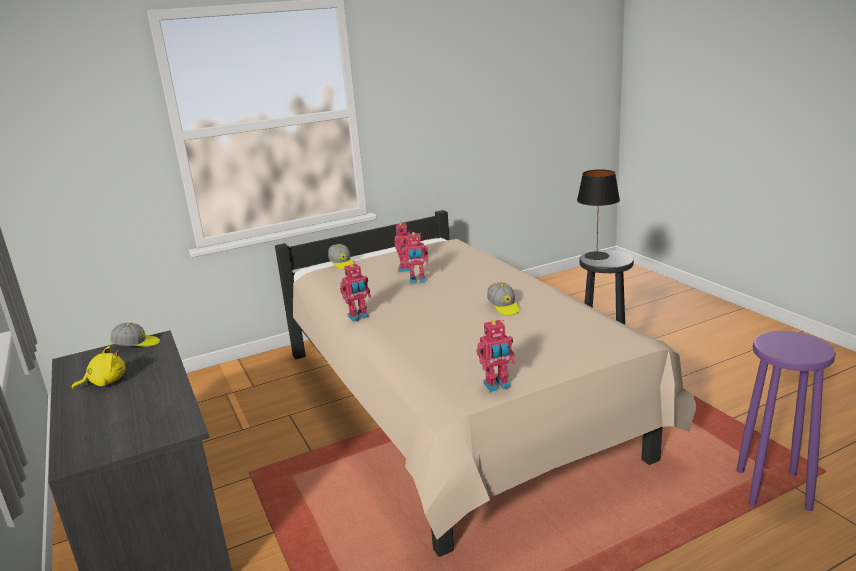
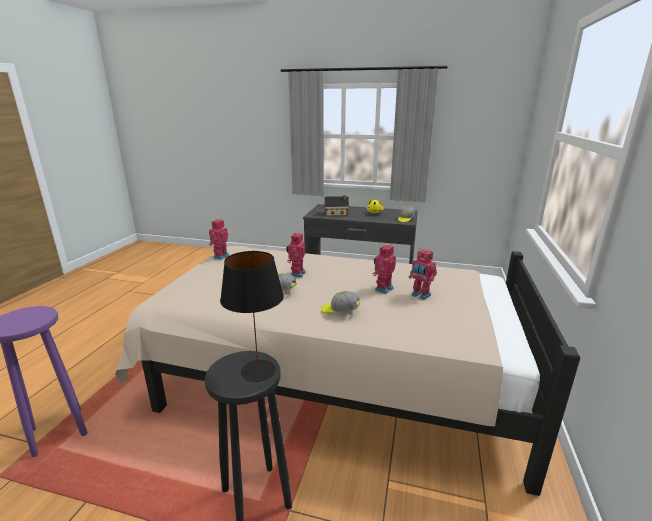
camera: 130 degrees right, 0 degrees up
cap [328,244,353,270] -> cap moved to [321,291,360,313]
toy robot [340,263,371,321] -> toy robot moved to [286,231,306,277]
none -> toy house [324,195,349,216]

